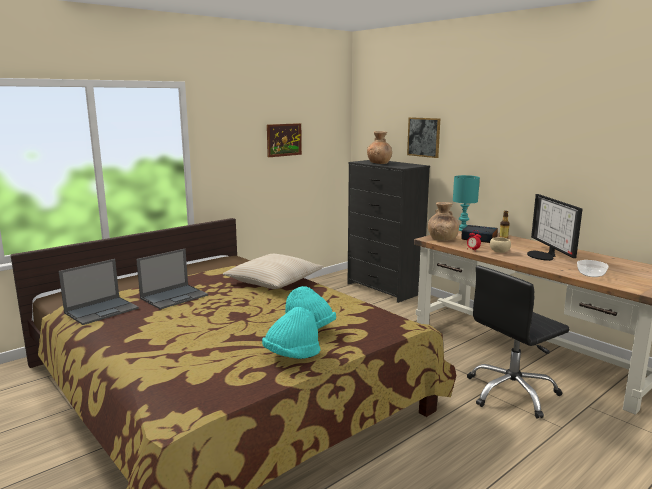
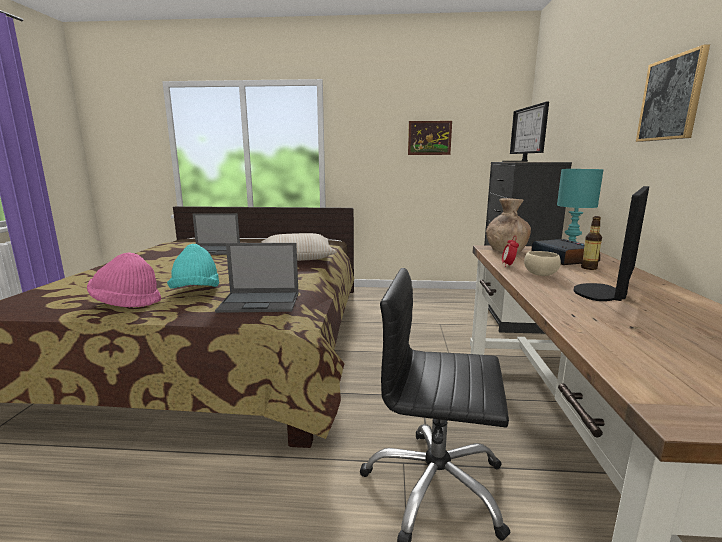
camera: 45 degrees right, 0 degrees up
laptop [59,259,139,325] -> laptop moved to [215,243,299,313]
turquoise hat [262,307,320,359] -> pink hat [87,252,161,307]
brown vase [367,131,392,164] -> monitor [502,102,549,162]
picture [407,117,440,158] -> picture moved to [636,44,710,142]
bowl [577,260,609,277] -> none

